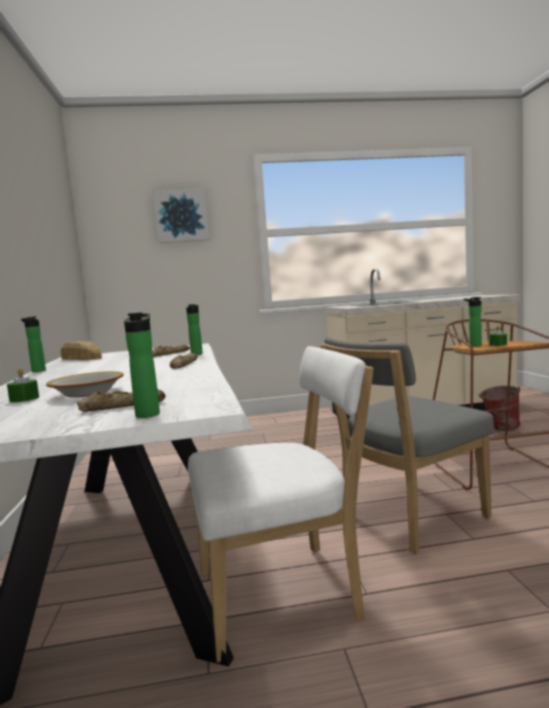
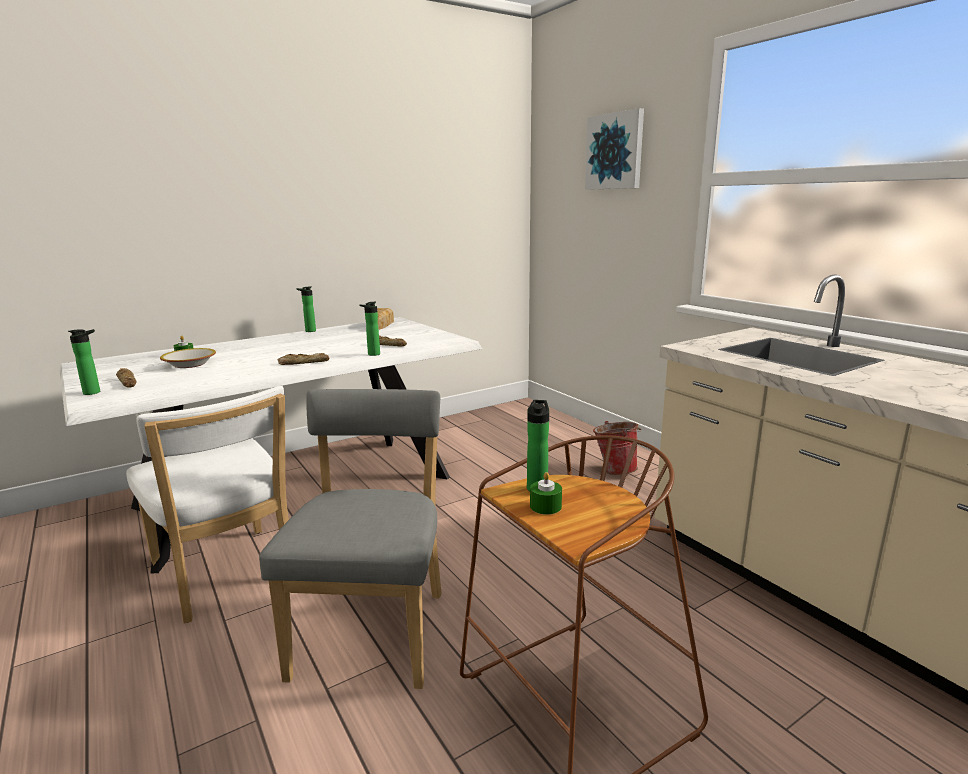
camera: 65 degrees right, 10 degrees up
grey chair [320,338,494,553] -> grey chair turned 60 degrees clockwise [259,389,442,689]
bucket [479,386,520,431] -> bucket moved to [593,421,642,475]

